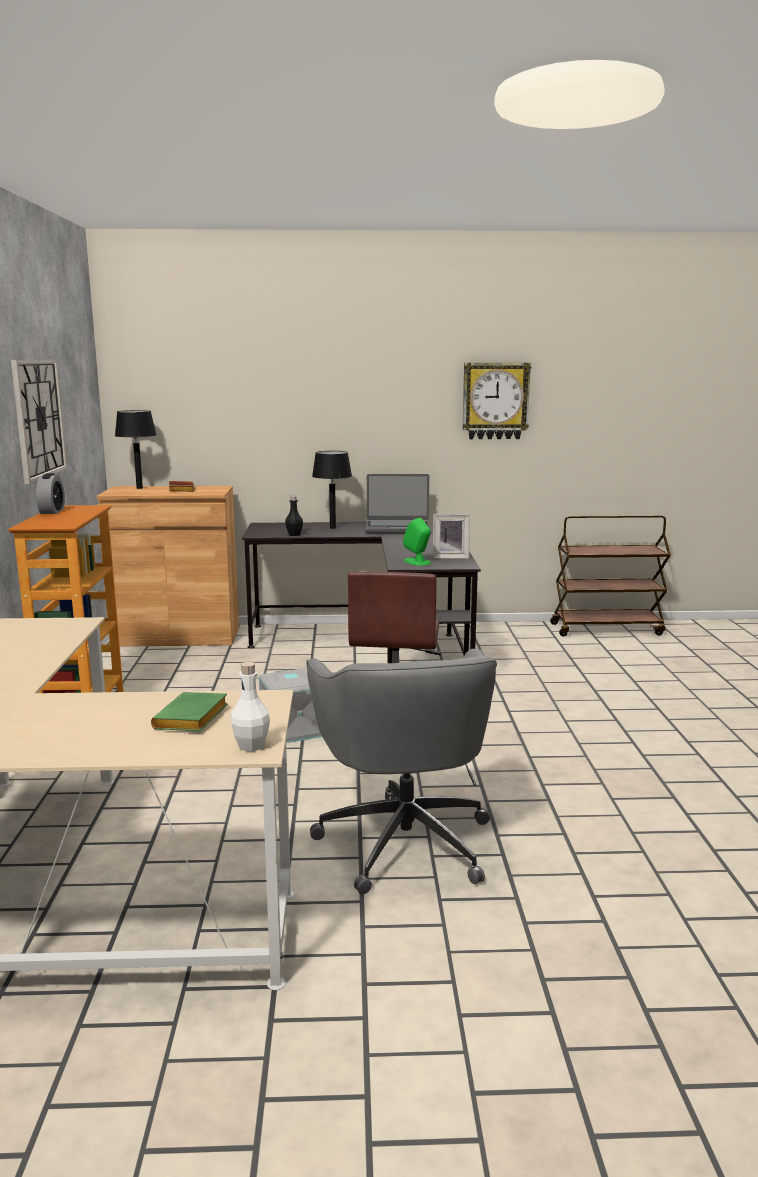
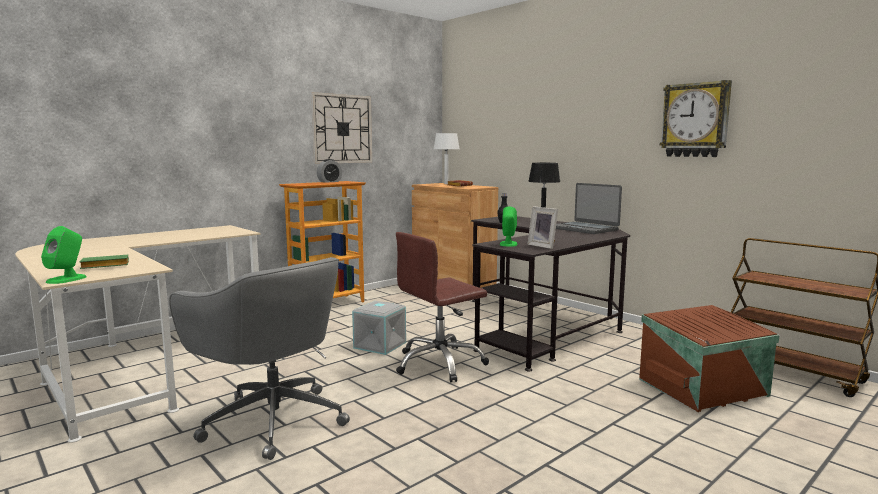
camera: 50 degrees right, 5 degrees down
black table lamp [115,410,157,489] -> white table lamp [434,133,459,184]
white bottle [231,662,270,752] -> green speaker [41,226,87,284]
grey office chair [306,649,497,894] -> grey office chair turned 90 degrees counterclockwise [169,257,350,460]
none -> brown storage box [639,305,779,412]

